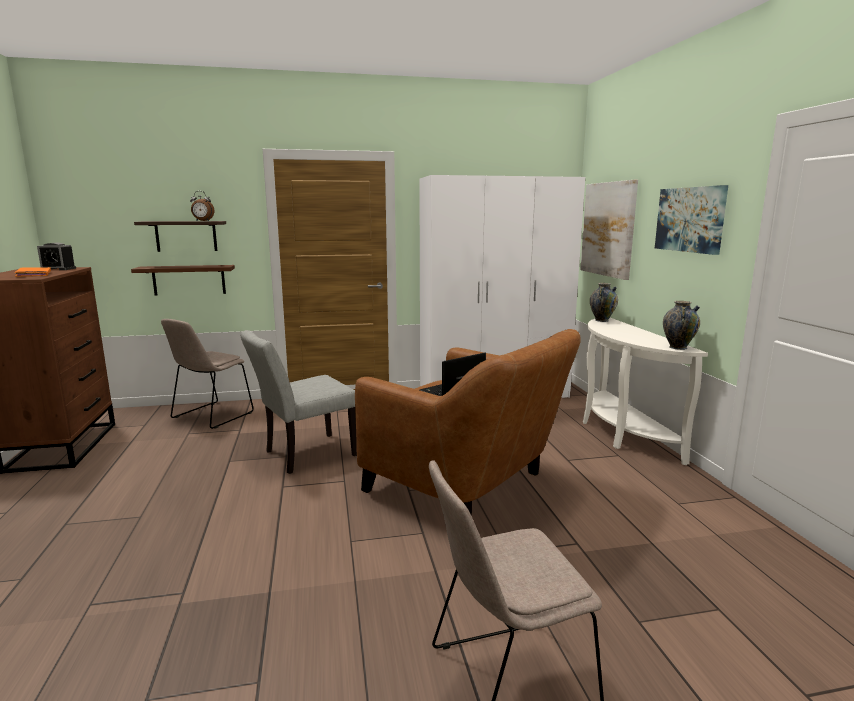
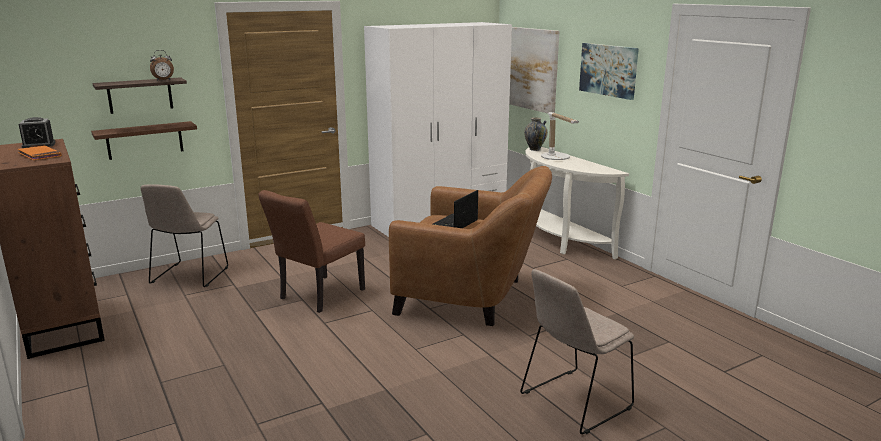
camera: 20 degrees left, 5 degrees up
grey chair [240,330,357,474] -> brown chair [258,190,365,313]
vase [663,301,700,350] -> none
none -> table lamp [541,112,579,160]

